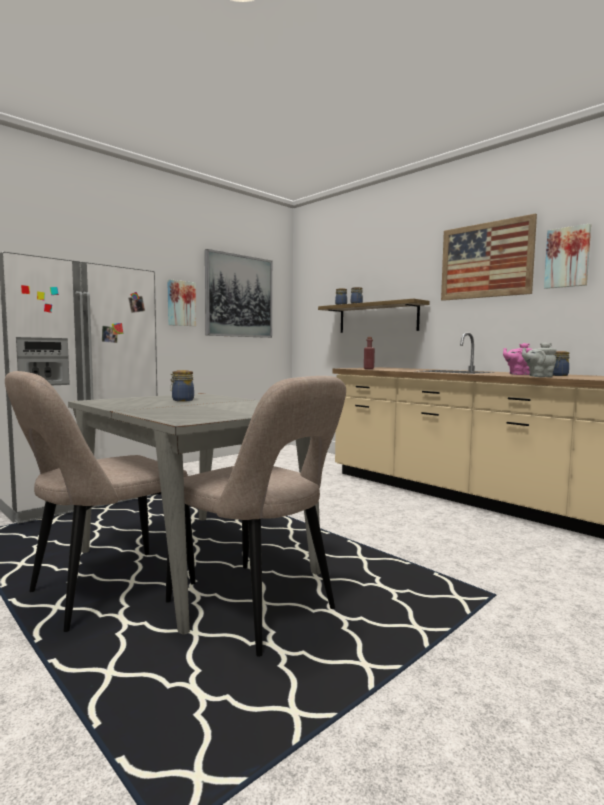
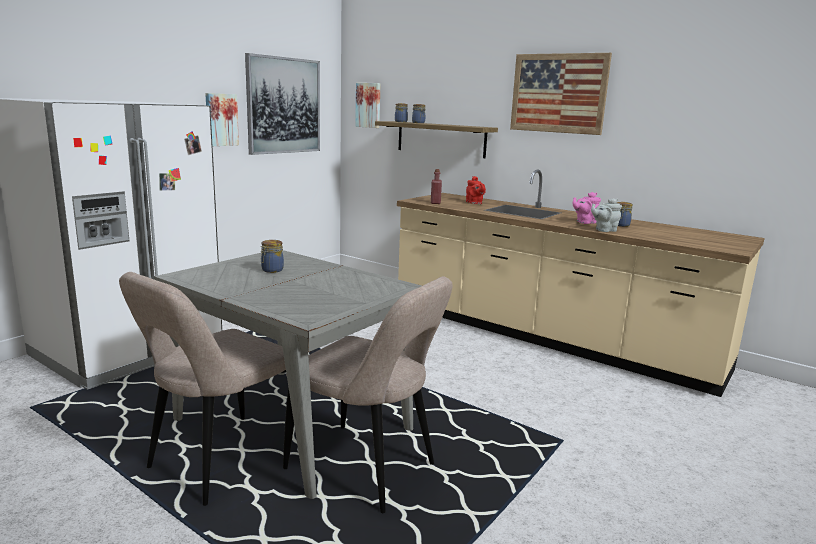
camera: 10 degrees left, 10 degrees up
picture [544,224,591,289] -> picture moved to [355,83,380,128]
none -> red teapot [466,176,486,204]

